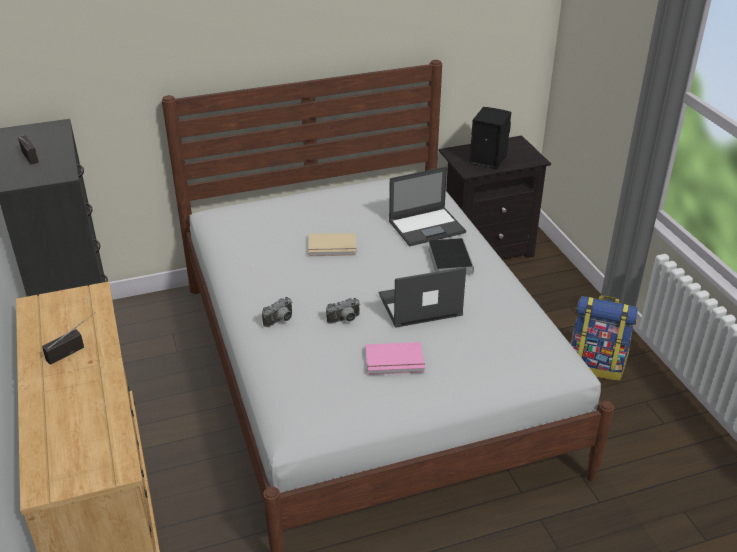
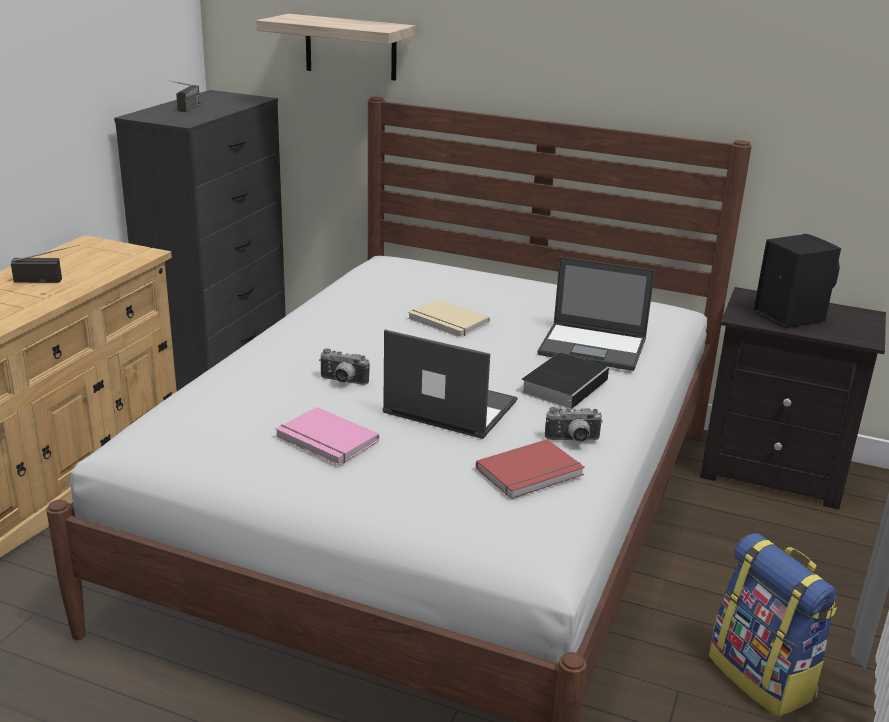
camera: 40 degrees right, 10 degrees down
camera [262,297,292,327] -> camera moved to [545,407,603,442]
none -> shelf [256,14,416,81]
none -> red book [476,439,585,499]

